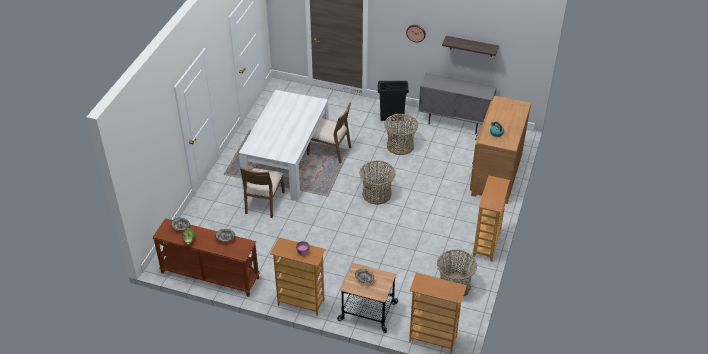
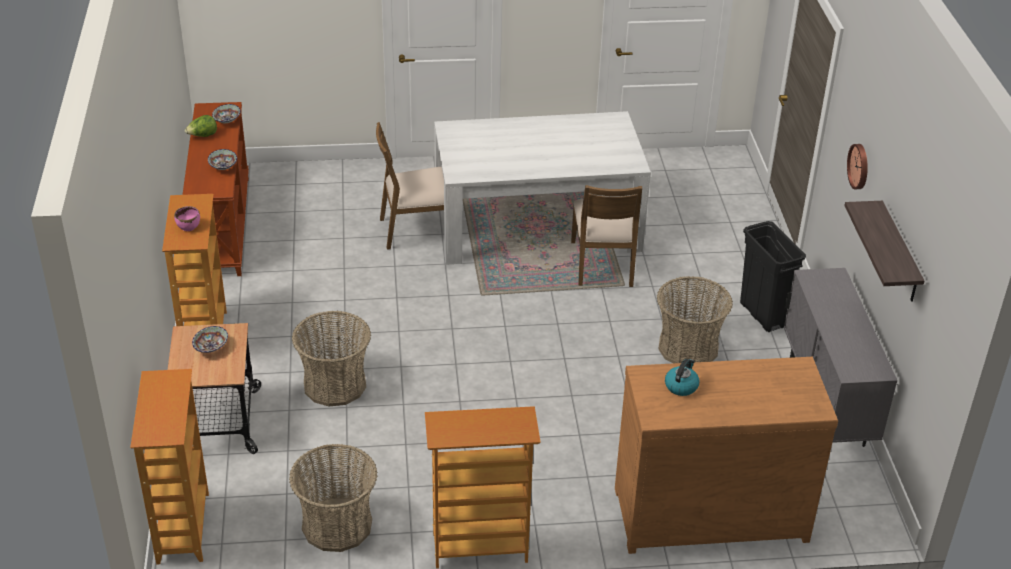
camera: 65 degrees right, 5 degrees down
basket [360,161,396,205] -> basket moved to [292,311,371,407]

